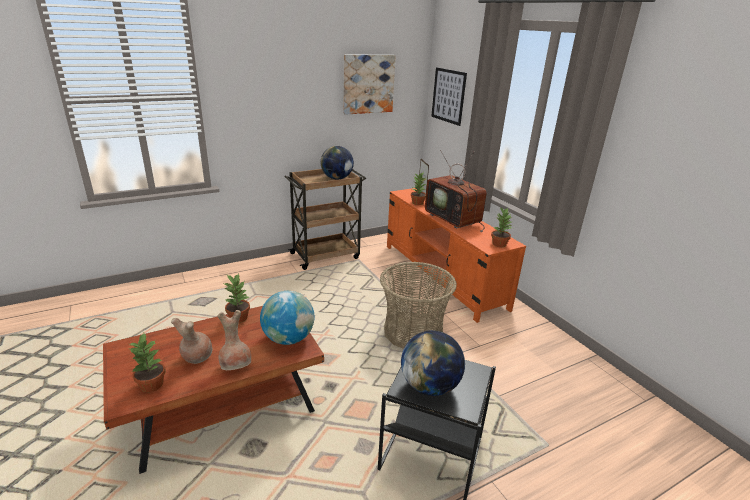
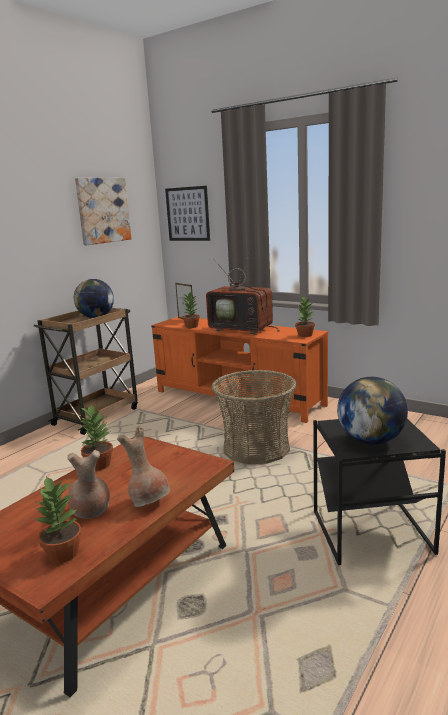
camera: 25 degrees left, 10 degrees down
globe [260,291,315,345] -> none

